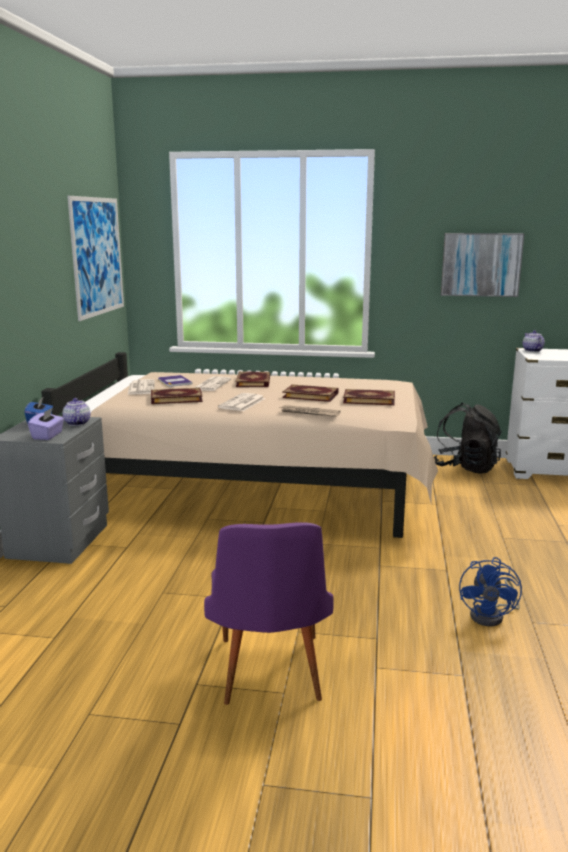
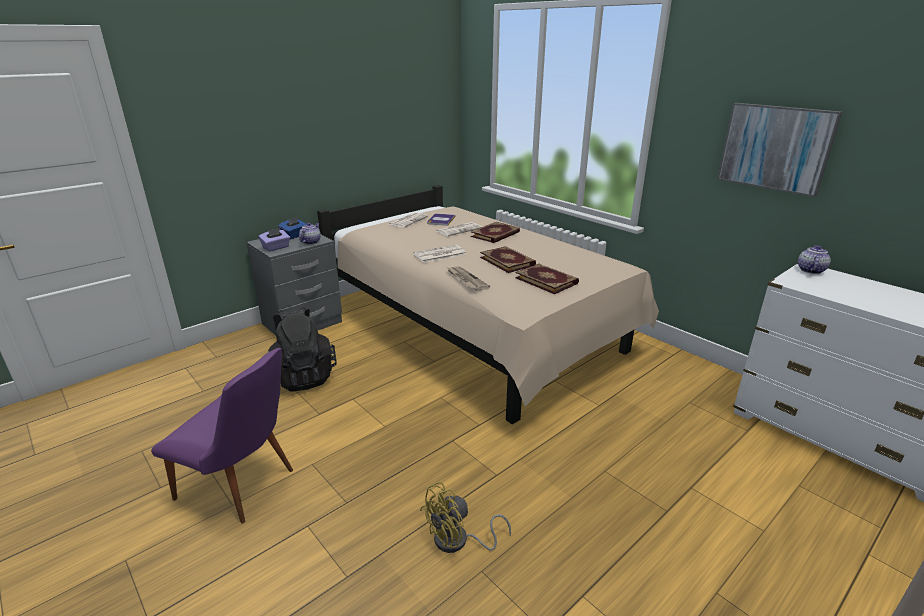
camera: 40 degrees right, 10 degrees up
picture [67,196,124,321] -> none
book [151,388,203,404] -> none
purple chair [204,522,334,705] -> purple chair turned 105 degrees counterclockwise [151,348,293,524]
black backpack [434,403,502,474] -> black backpack moved to [268,306,337,391]
blue fan [459,557,522,626] -> yellow fan [420,482,511,553]

